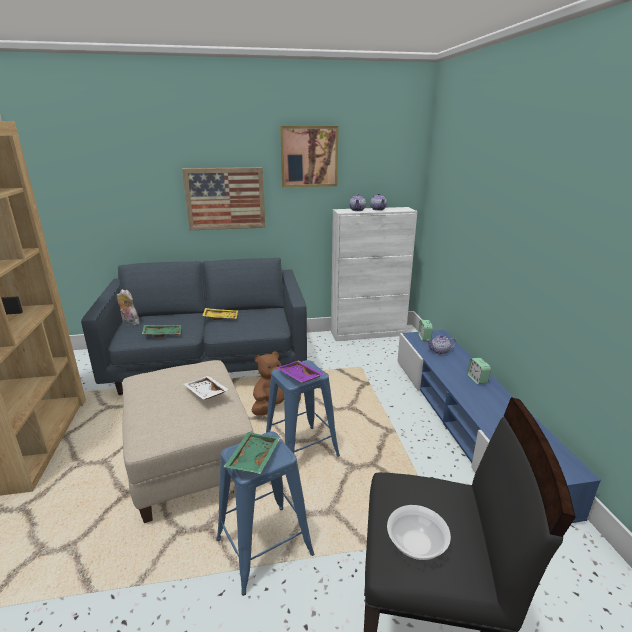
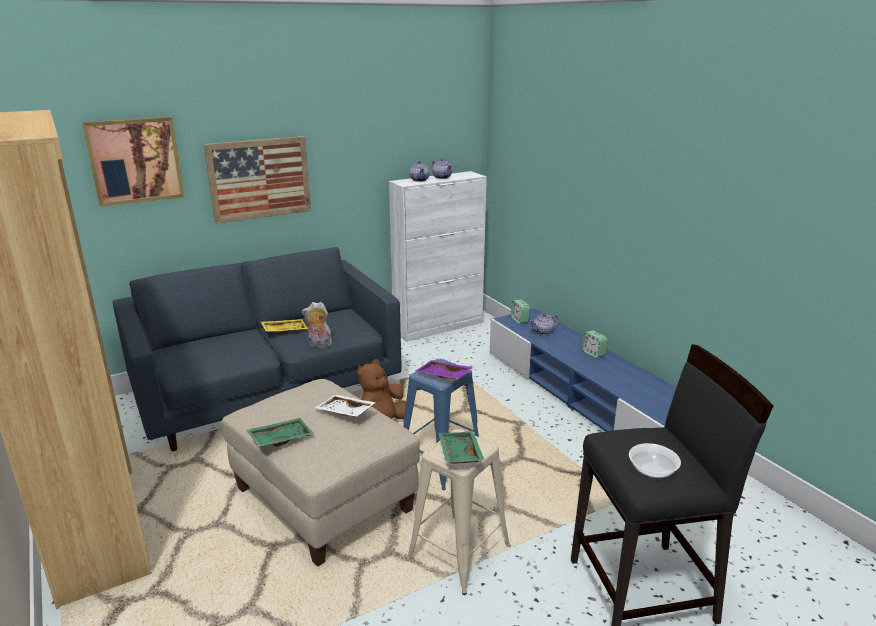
camera: 20 degrees left, 0 degrees up
plush toy [117,289,139,326] -> plush toy moved to [302,302,332,348]
green tray [142,325,181,337] -> green tray moved to [247,418,314,447]
blue stool [216,431,314,596] -> beige stool [407,429,511,595]
picture [280,126,338,187] -> picture moved to [82,117,185,207]

